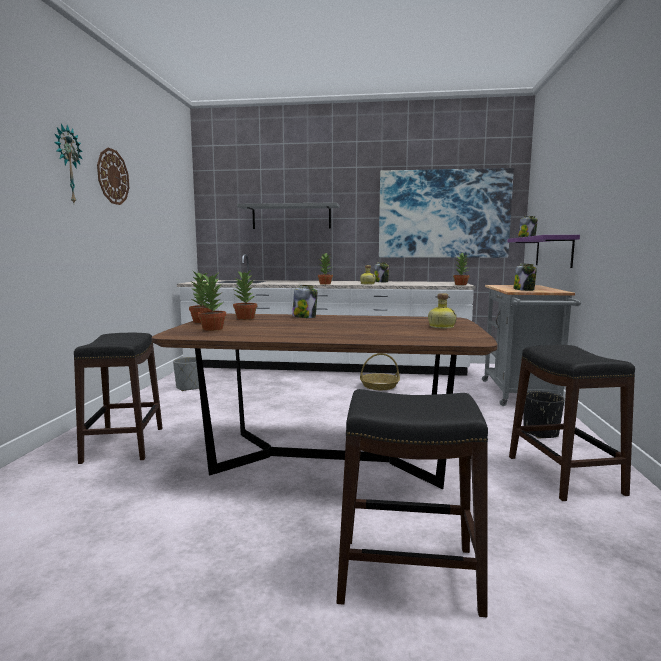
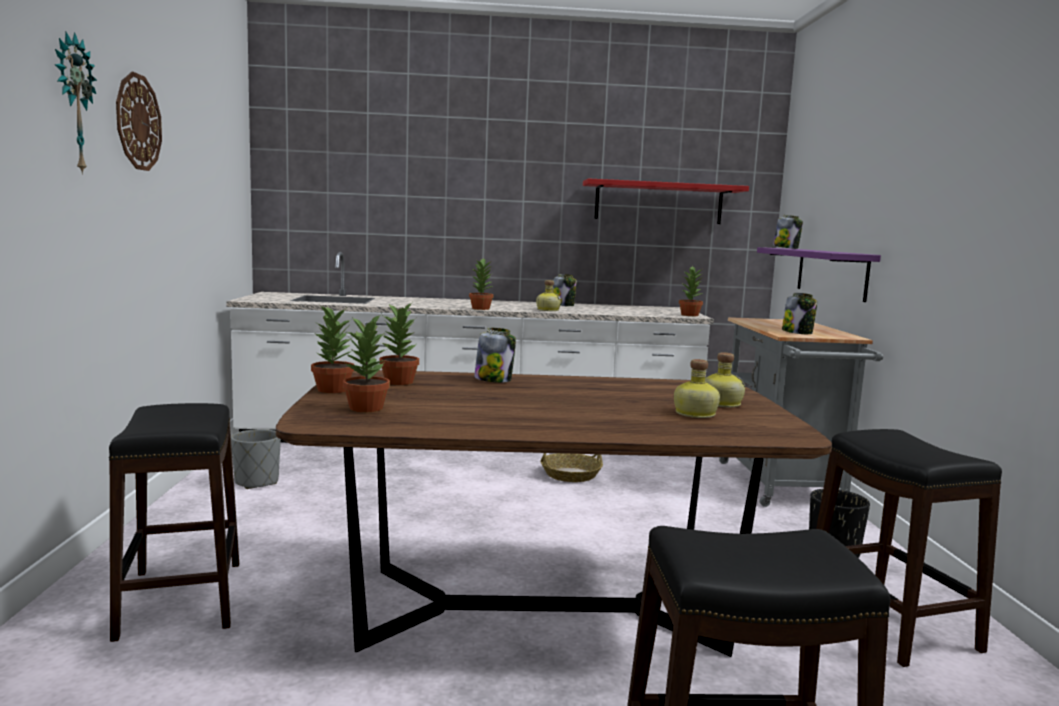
camera: 10 degrees left, 0 degrees up
grey shelf [237,202,339,229] -> none
picture [379,168,514,258] -> red shelf [583,178,749,224]
none -> bottle [674,359,720,418]

